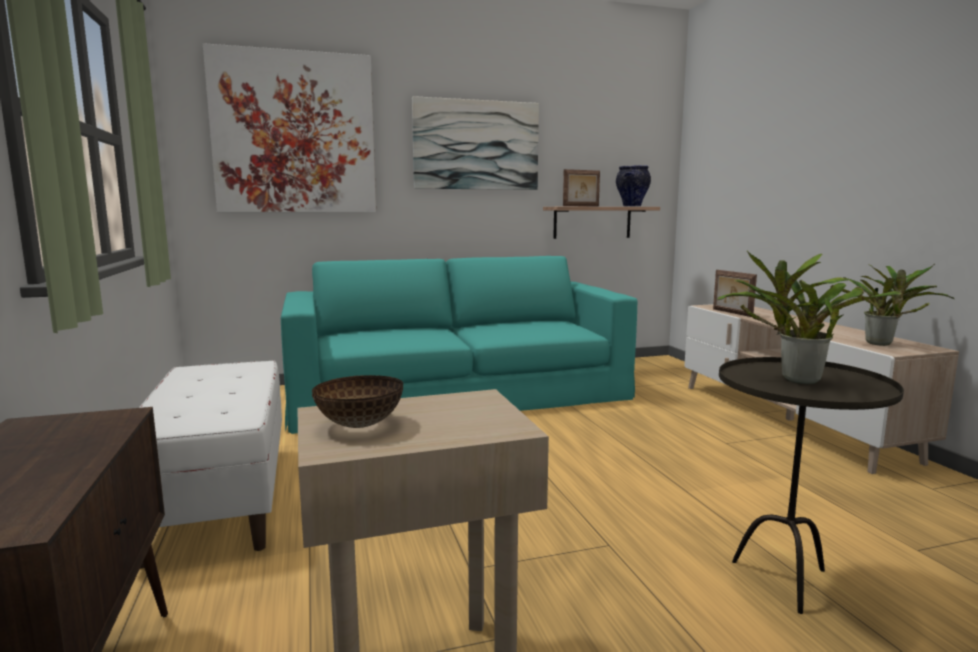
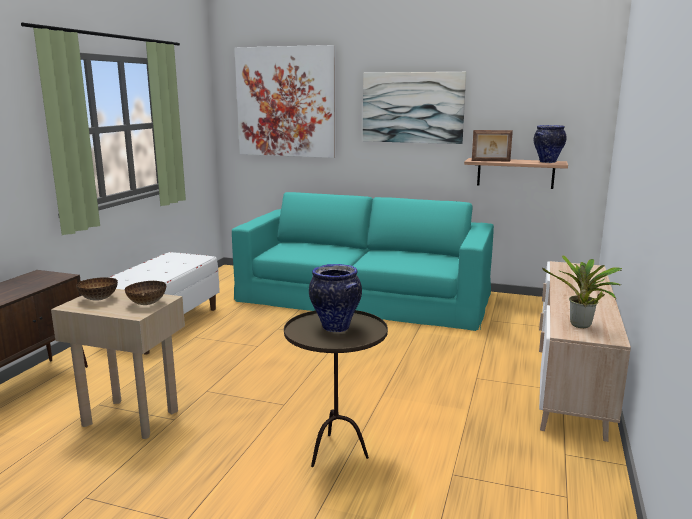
camera: 35 degrees right, 5 degrees up
picture frame [713,270,757,317] -> none
potted plant [717,251,901,384] -> vase [309,264,362,332]
none -> bowl [124,281,166,305]

